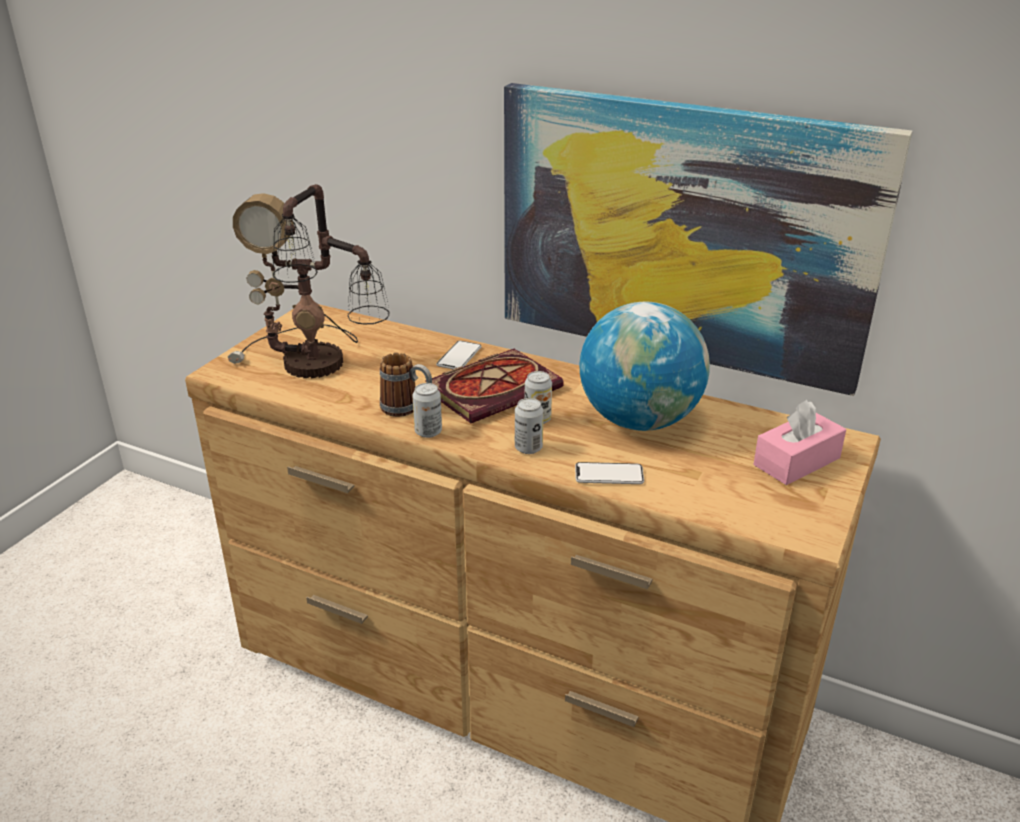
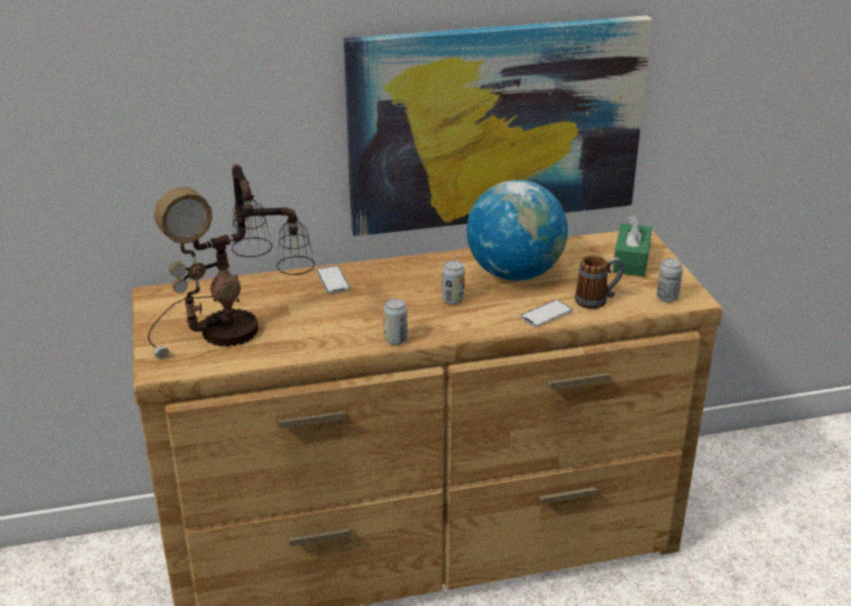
camera: 40 degrees left, 0 degrees up
mug [380,353,432,417] -> mug moved to [575,255,624,309]
book [425,349,564,423] -> none
can [515,398,544,454] -> can moved to [656,258,683,302]
pink tissue box [753,400,846,485] -> green tissue box [613,214,652,277]

